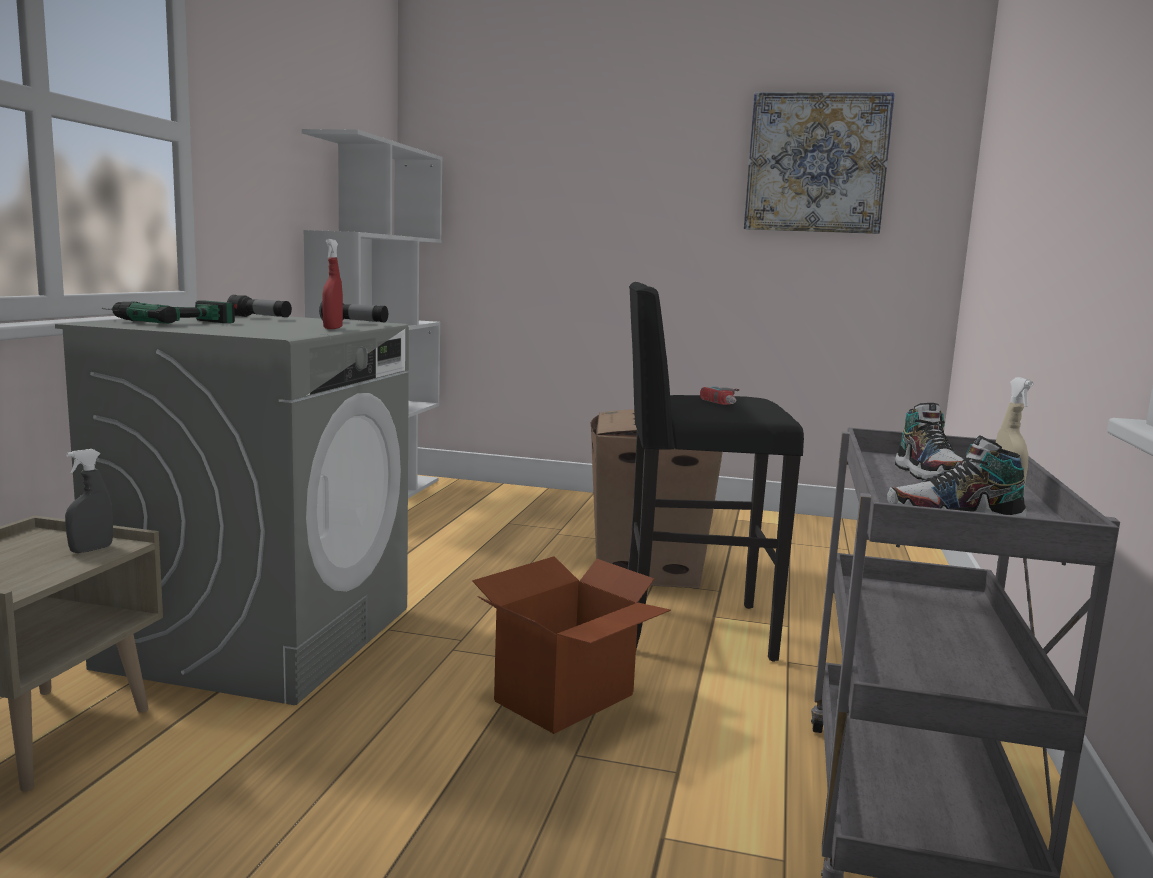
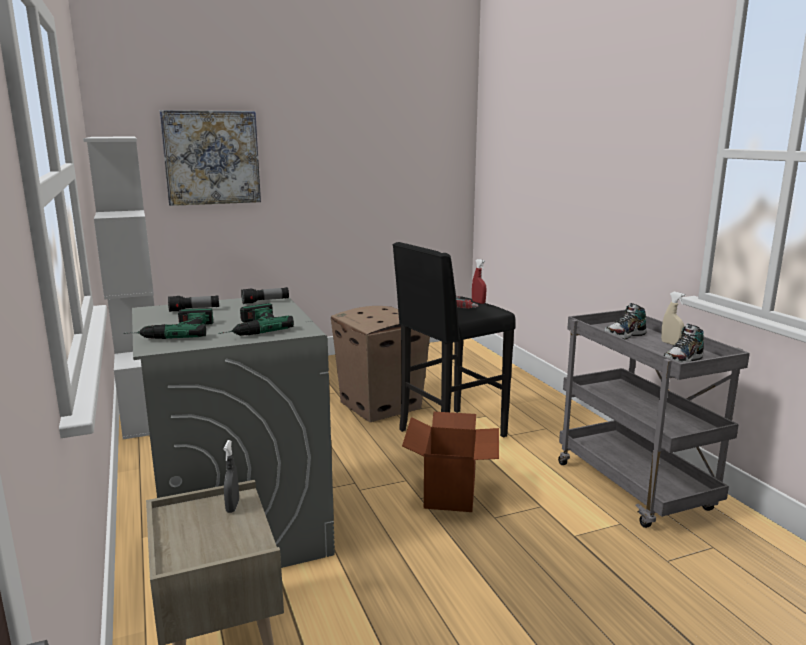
camera: 35 degrees left, 5 degrees up
red spray bottle [322,239,343,329] -> red spray bottle moved to [472,259,487,304]
picture [744,92,895,234] -> picture moved to [160,110,261,206]
shoe [895,403,964,481] -> shoe turned 105 degrees clockwise [605,303,647,339]
none -> power drill [218,303,294,336]

